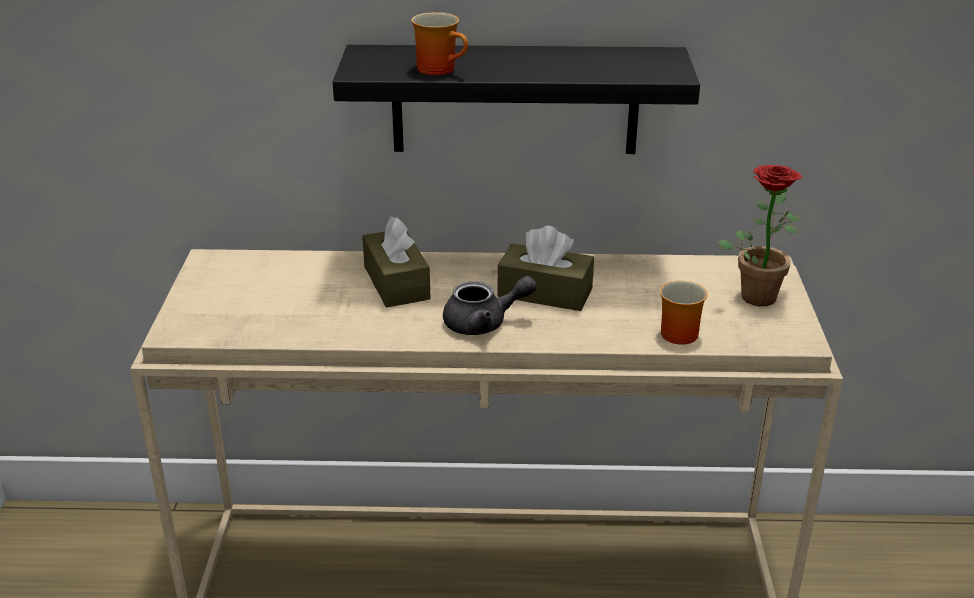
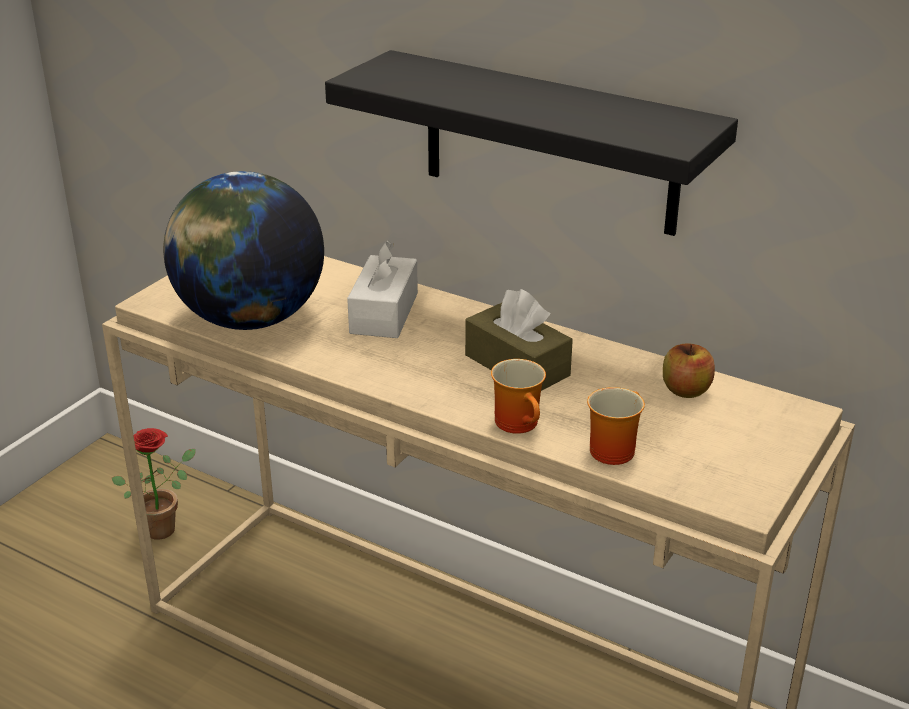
camera: 30 degrees right, 0 degrees up
brown tissue box [362,216,431,307] -> white tissue box [347,240,418,338]
mug [411,12,469,75] -> mug moved to [491,359,546,434]
grey teapot [443,276,537,335] -> none
potted plant [718,165,802,306] -> potted plant moved to [112,428,196,540]
none -> globe [163,171,324,330]
none -> apple [663,343,715,398]

